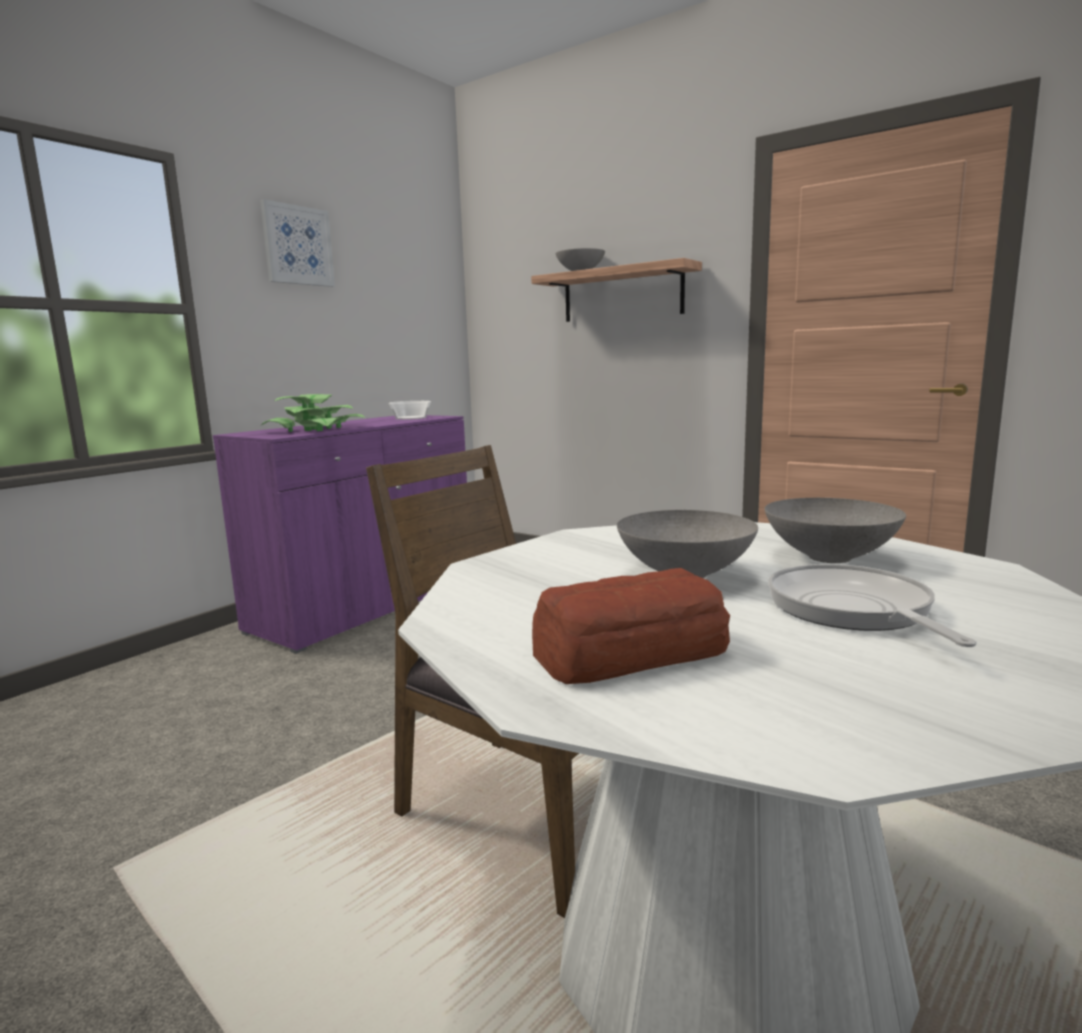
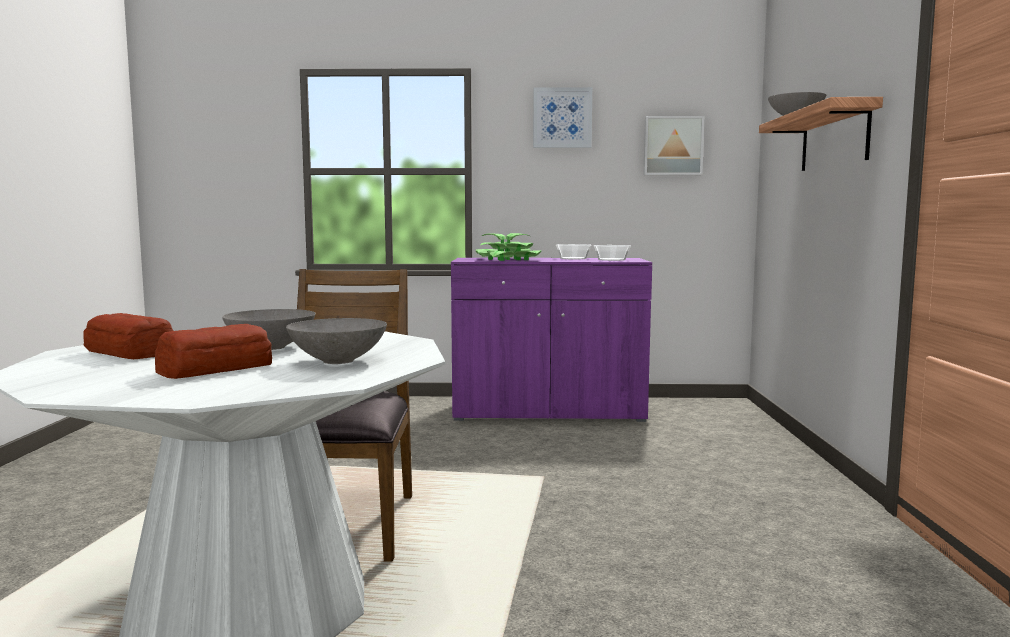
camera: 55 degrees right, 5 degrees down
frying pan [768,564,977,647] -> bread [155,324,272,379]
none -> bowl [556,244,592,259]
none -> picture [643,116,704,175]

